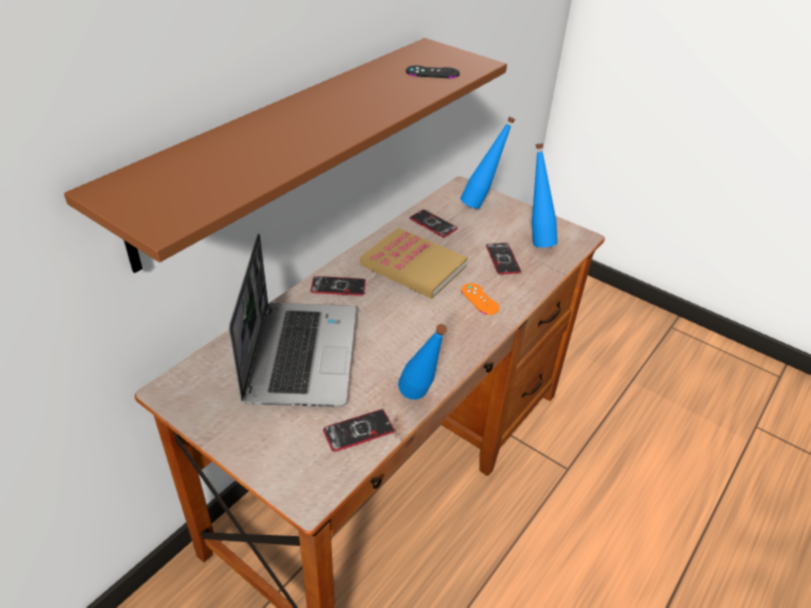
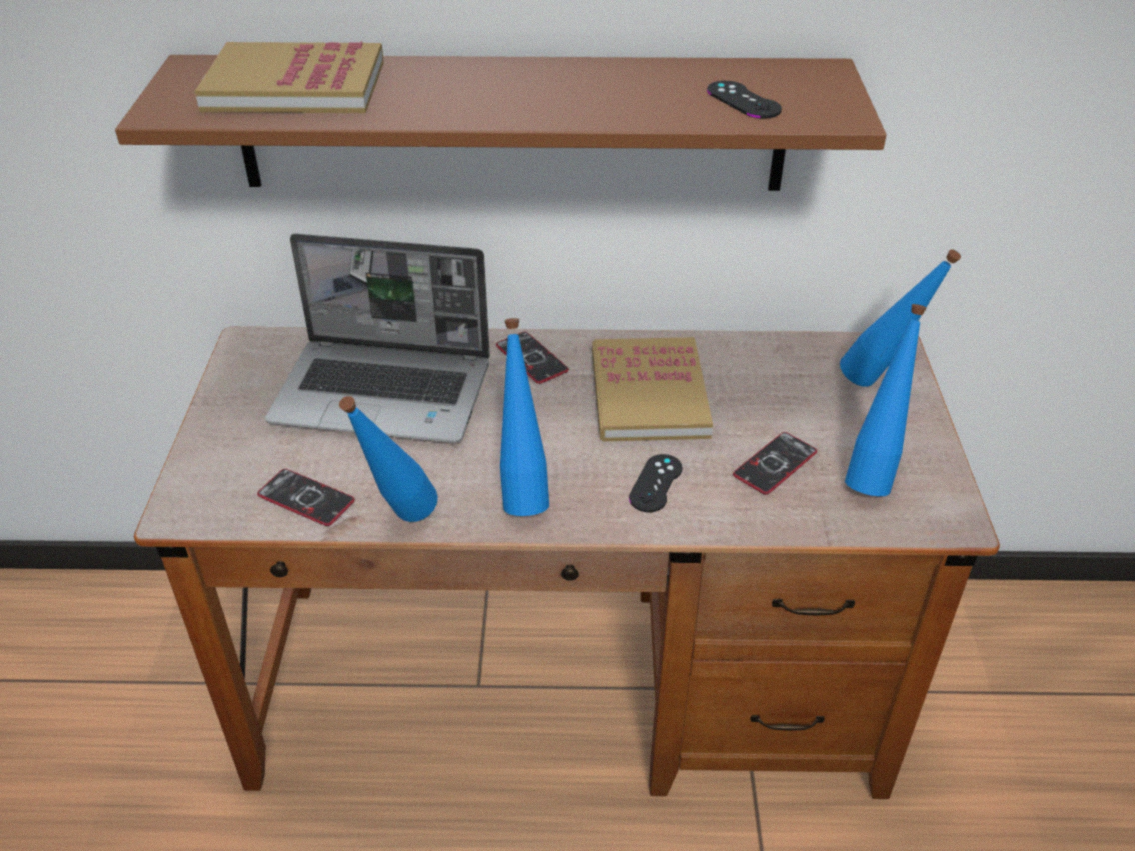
camera: 55 degrees right, 0 degrees up
laptop [229,233,356,407] -> laptop turned 45 degrees clockwise [265,234,490,443]
phone [410,210,458,237] -> none
orange game controller [461,283,499,315] -> black game controller [629,454,683,512]
none -> book [195,41,384,113]
none -> blue bottle [500,318,549,516]

